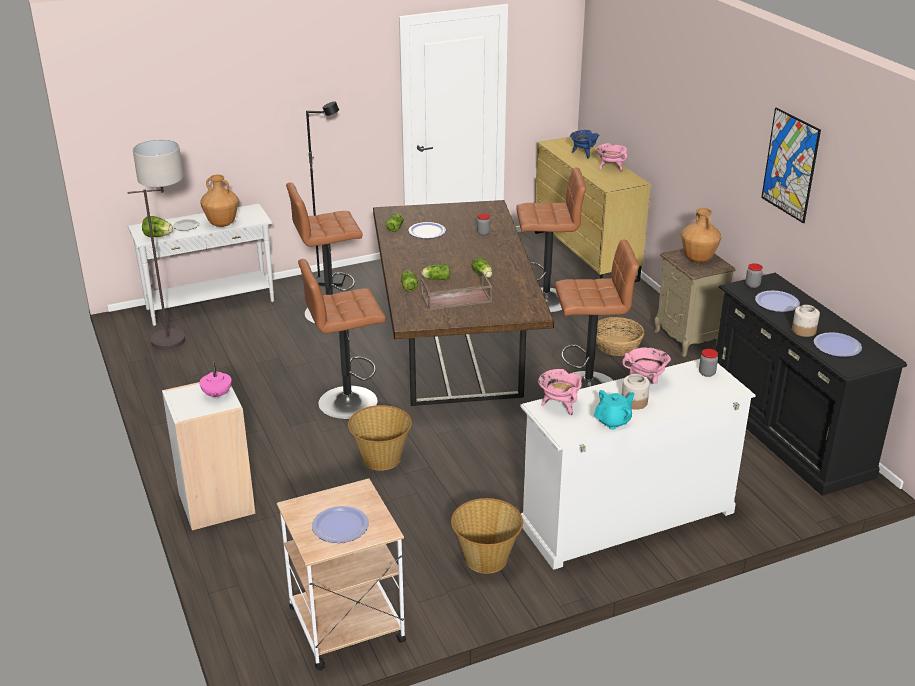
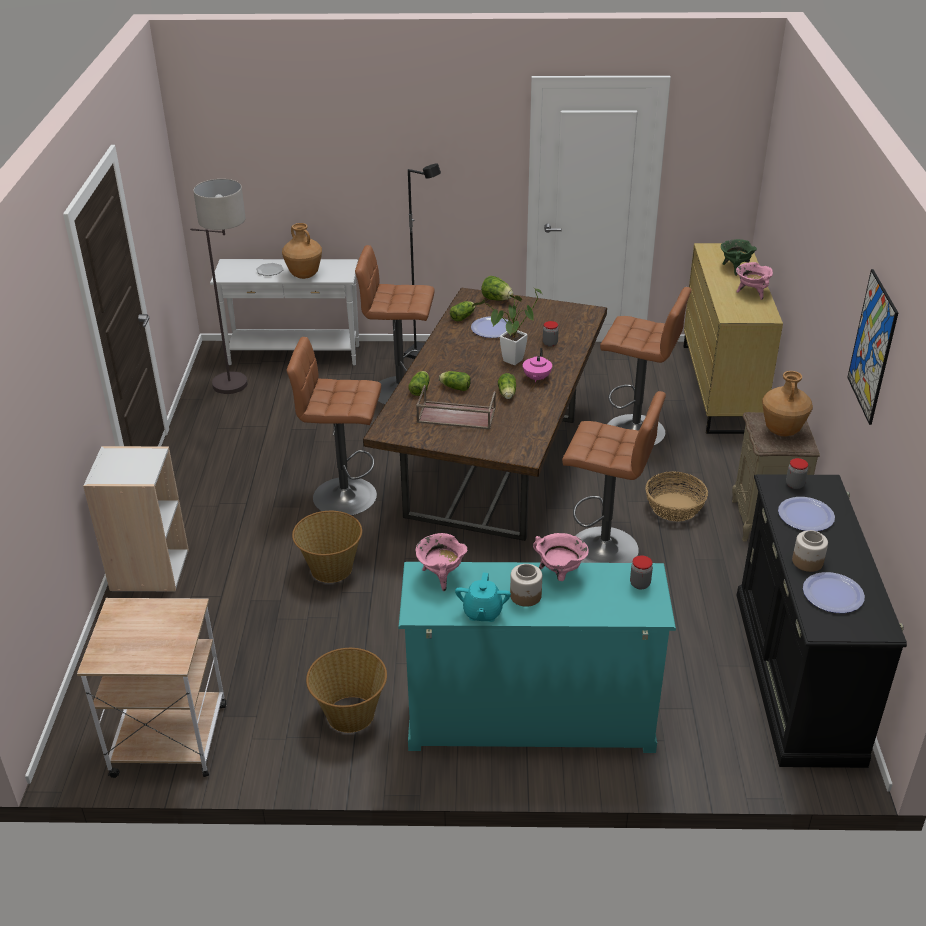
camera: 25 degrees right, 5 degrees up
lettuce [142,216,173,237] -> lettuce moved to [481,276,513,301]
pink teapot [199,363,232,400] -> pink teapot moved to [523,348,552,383]
plate [312,506,369,543] -> none
white cabinet [520,359,756,570] -> turquoise cabinet [399,562,676,753]
blue cooking pot [570,130,599,159] -> green cooking pot [721,239,757,276]
turquoise teapot [594,390,635,430] -> turquoise teapot turned 105 degrees clockwise [455,572,511,622]
none -> potted plant [472,288,543,365]

